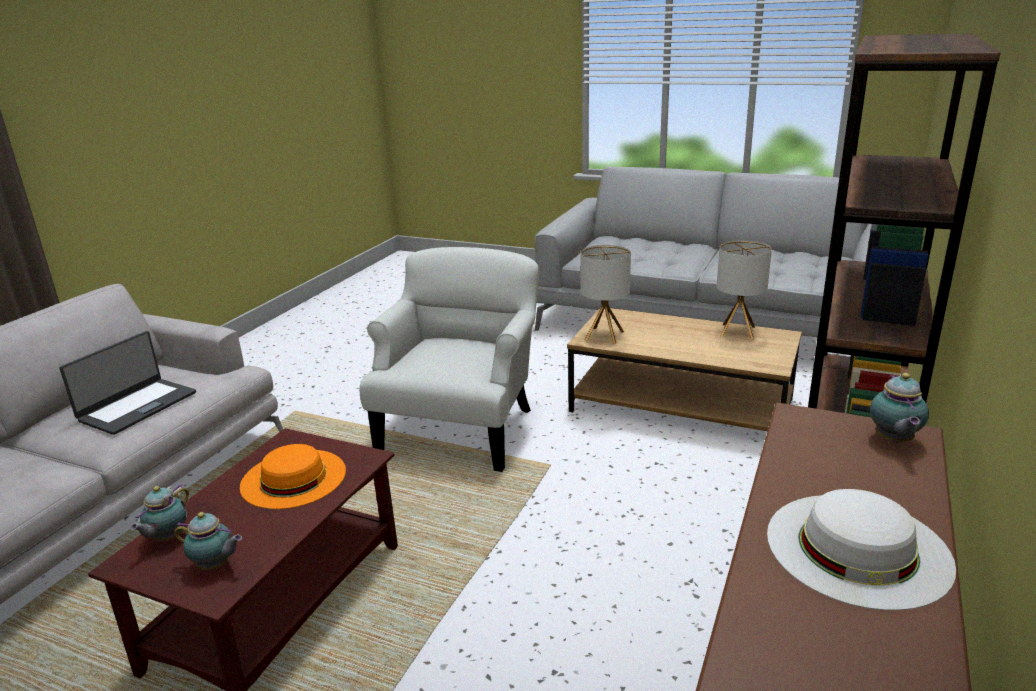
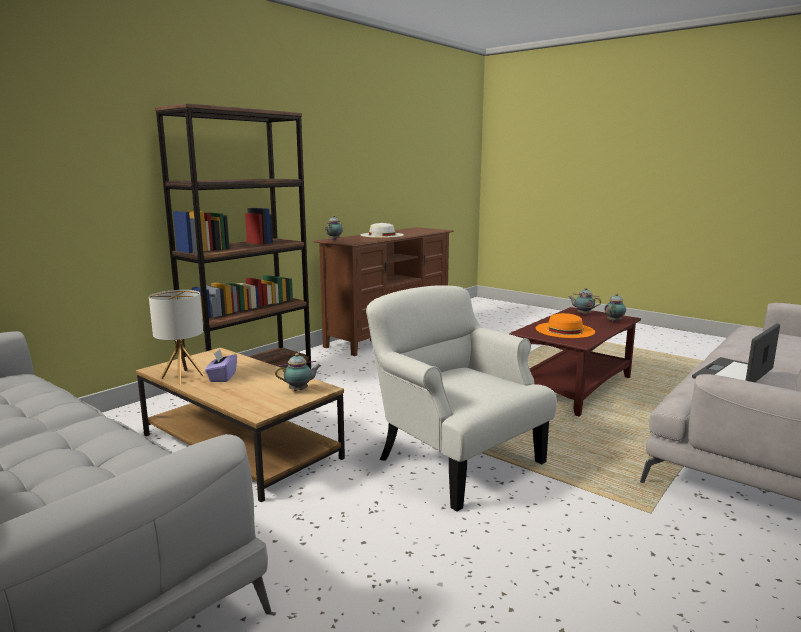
camera: 165 degrees left, 10 degrees down
white armchair [360,247,539,472] -> white armchair turned 105 degrees clockwise [366,285,557,511]
table lamp [580,245,631,344] -> teapot [275,353,321,391]
none -> purple tissue box [205,349,237,382]

